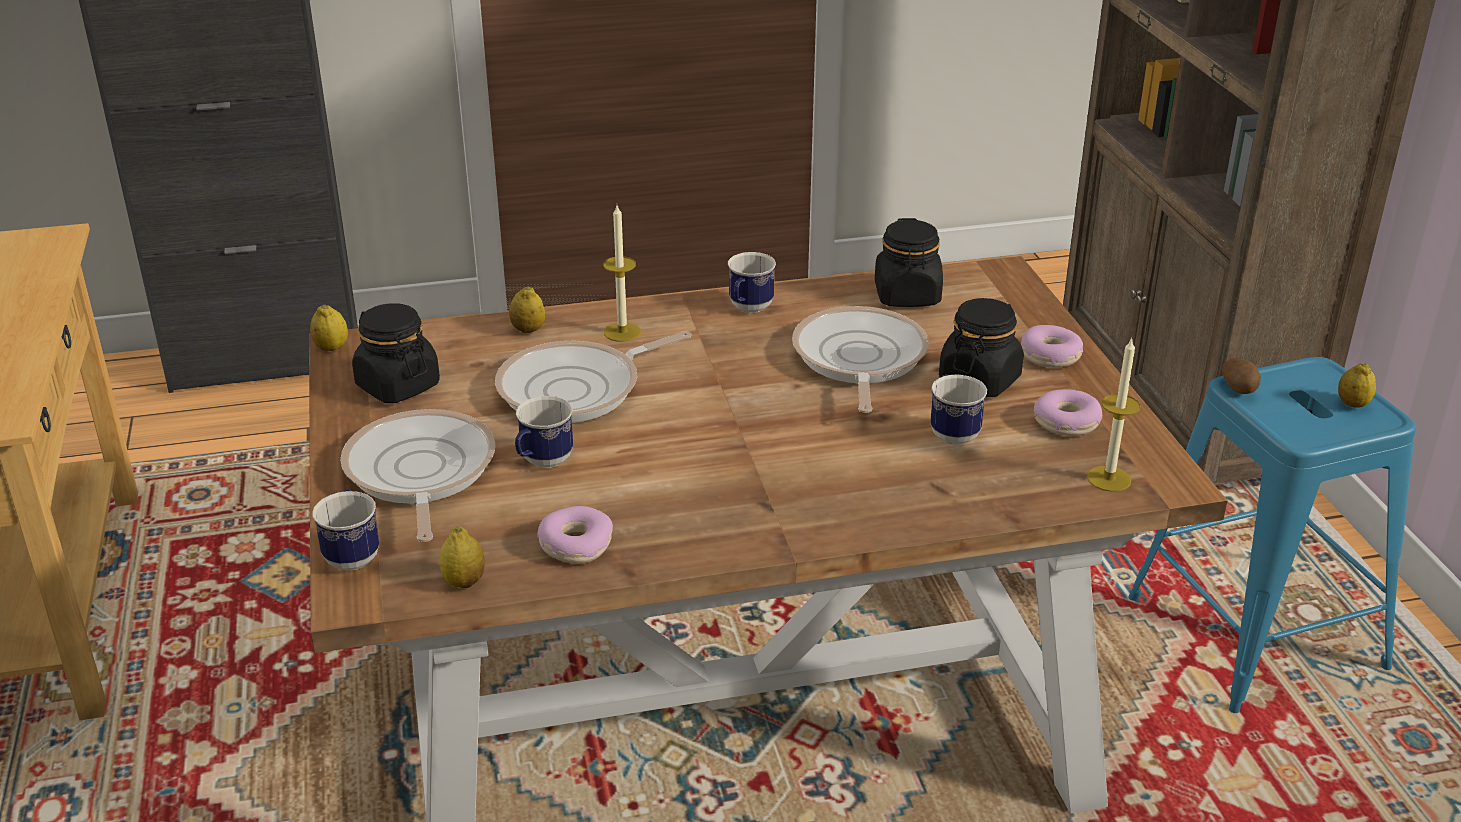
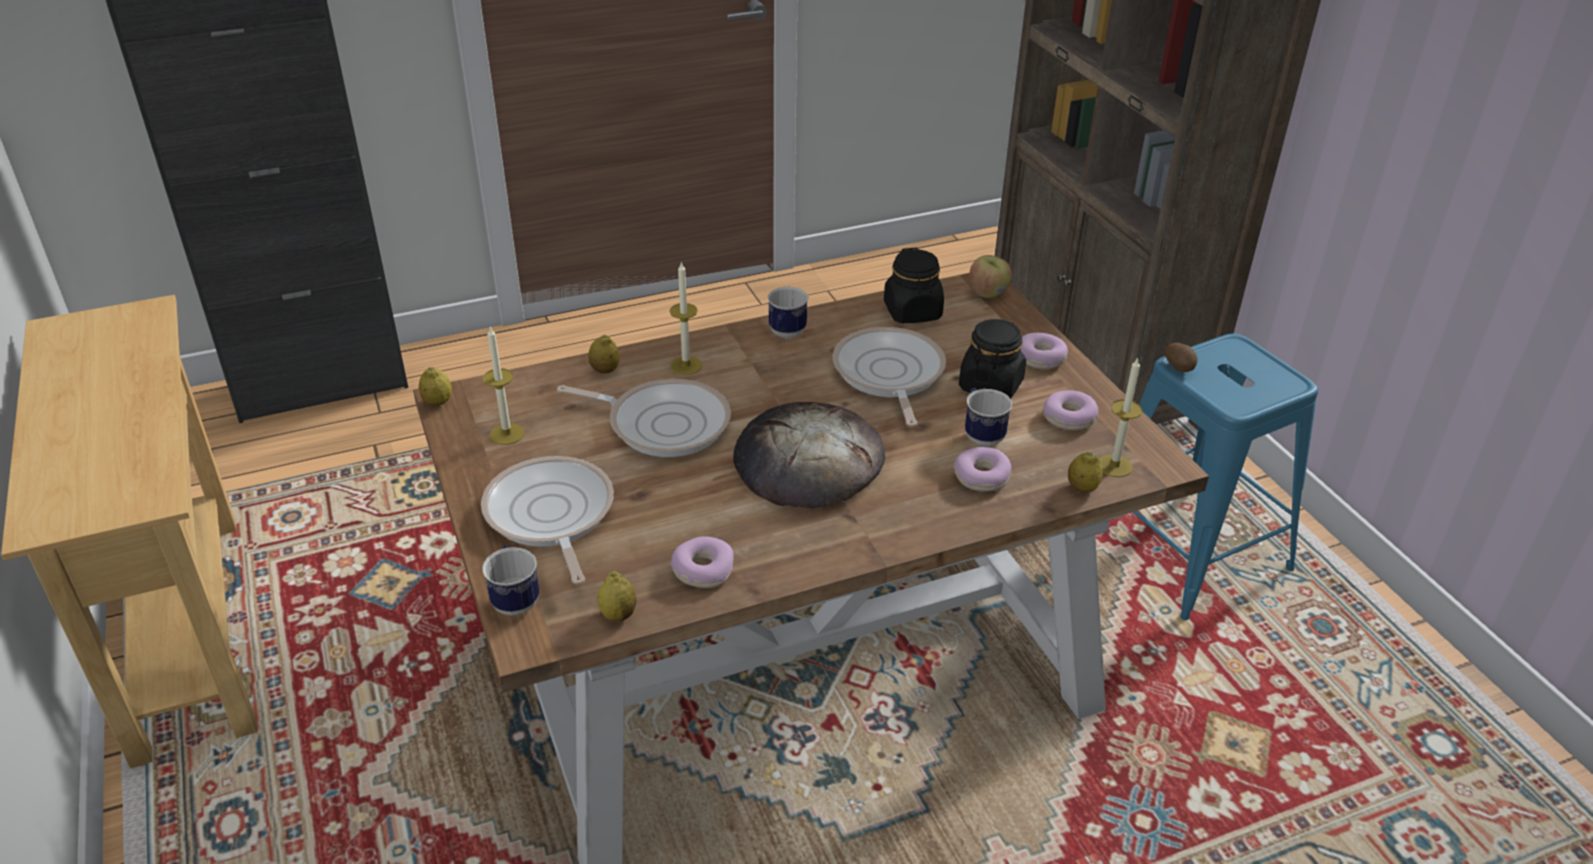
camera: 10 degrees left, 5 degrees up
black jar [352,303,440,403] -> candle [483,327,525,445]
frying pan [495,331,691,423] -> frying pan turned 120 degrees counterclockwise [557,379,731,457]
mug [515,396,573,468] -> none
lemon [1338,363,1376,408] -> lemon moved to [1068,452,1103,493]
none -> bread [733,402,885,508]
none -> donut [954,447,1011,491]
none -> apple [969,255,1012,298]

